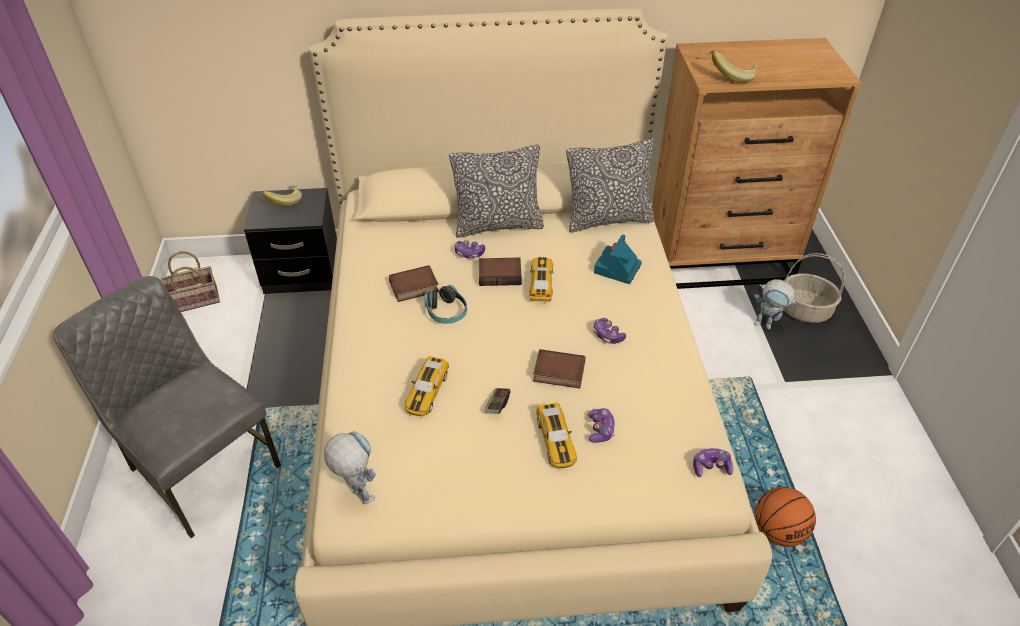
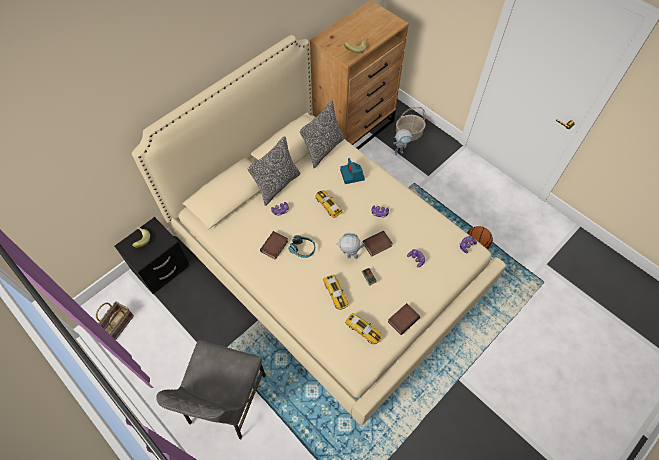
camera: 40 degrees left, 15 degrees up
grey chair [53,276,281,538] -> grey chair turned 75 degrees counterclockwise [156,340,266,439]
toy robot [324,431,376,504] -> toy robot moved to [336,233,365,259]
book [479,258,522,286] -> book moved to [388,303,420,335]
toy car [536,402,577,469] -> toy car moved to [345,313,382,344]

